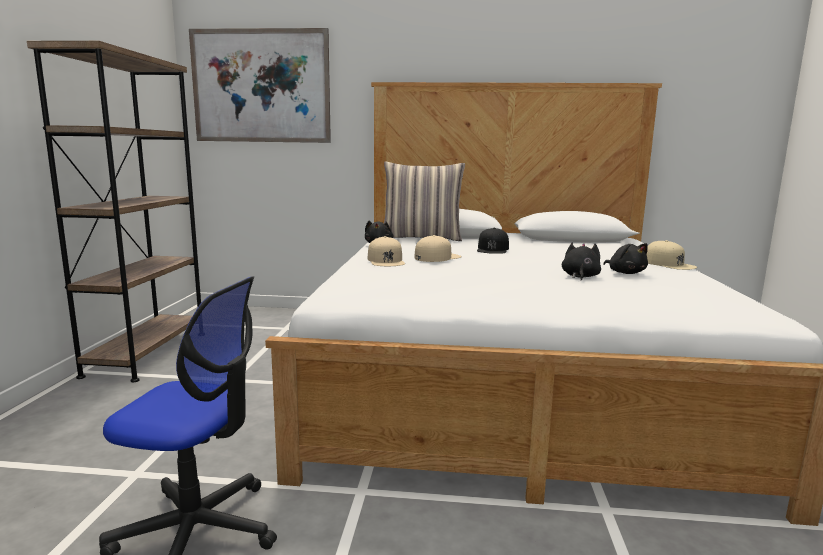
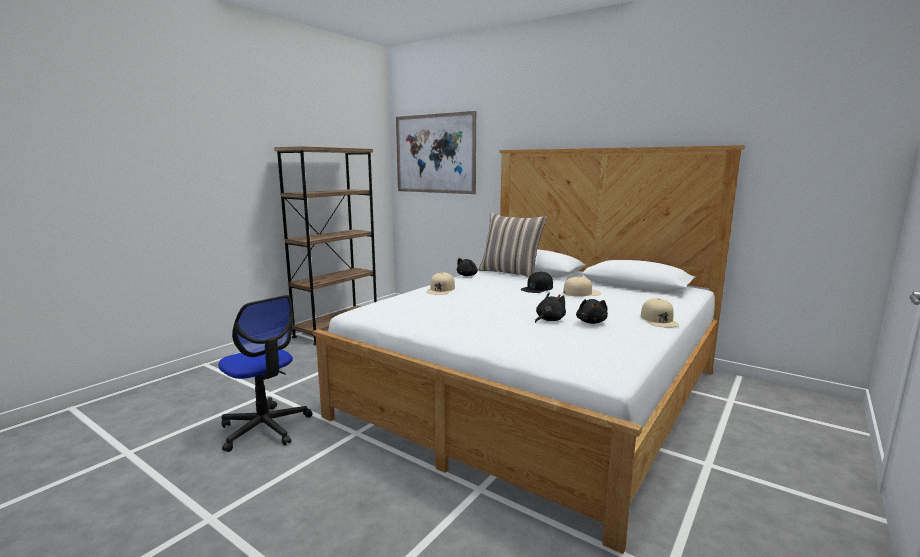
camera: 30 degrees right, 0 degrees up
beige cap [415,235,462,262] -> beige cap moved to [563,276,601,297]

